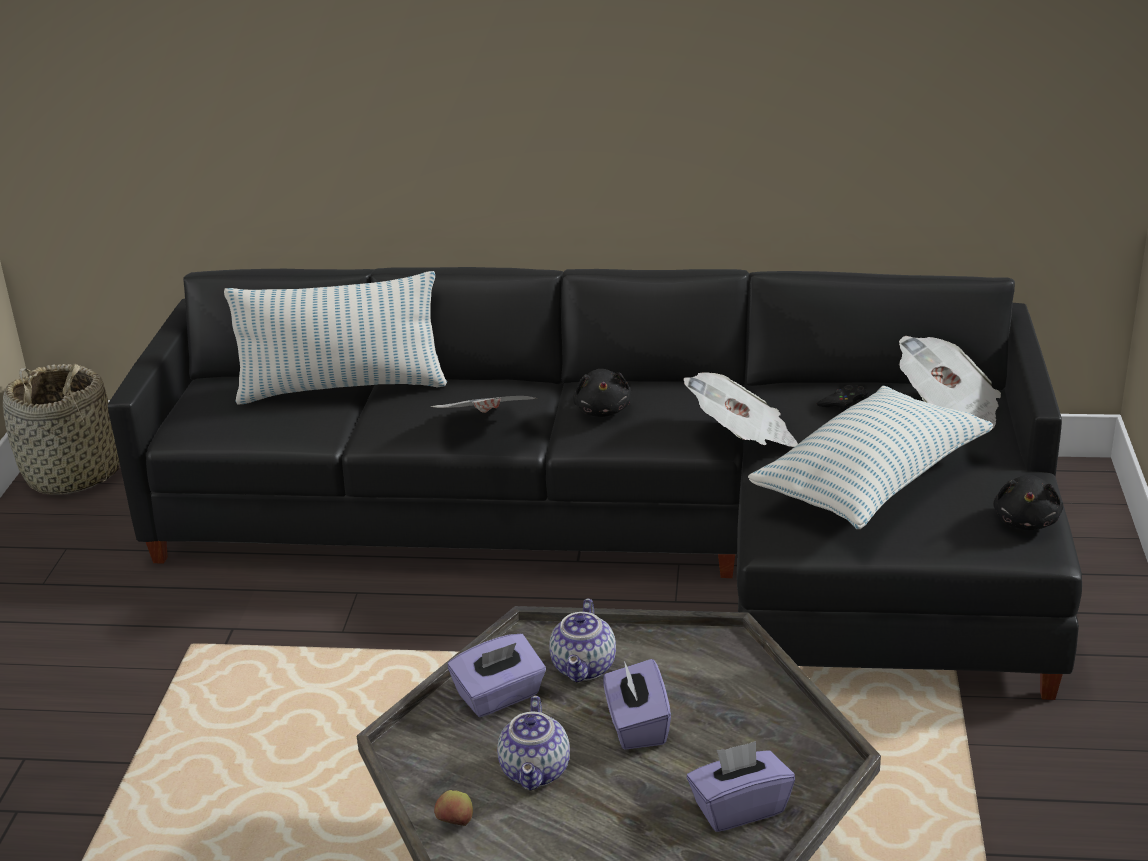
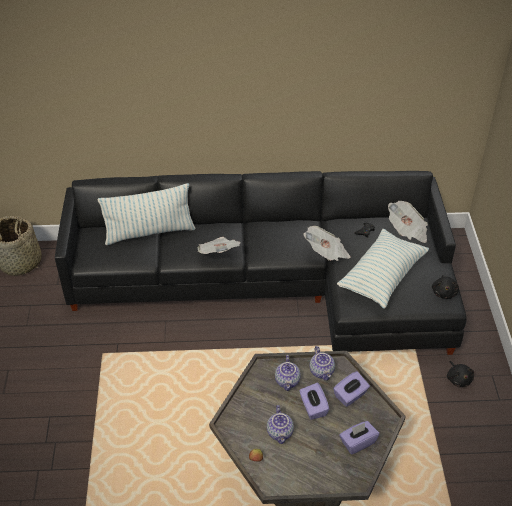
camera: 10 degrees left, 15 degrees up
purple tissue box [448,634,546,717] -> purple tissue box moved to [333,371,370,407]
black plush toy [572,369,631,417] -> black plush toy moved to [447,361,474,387]
none -> teapot [310,346,335,381]

